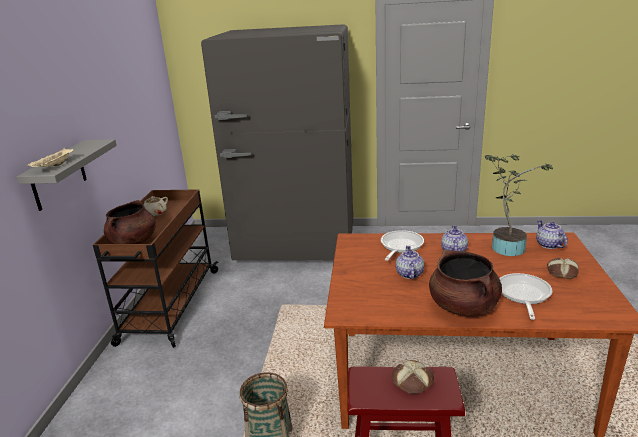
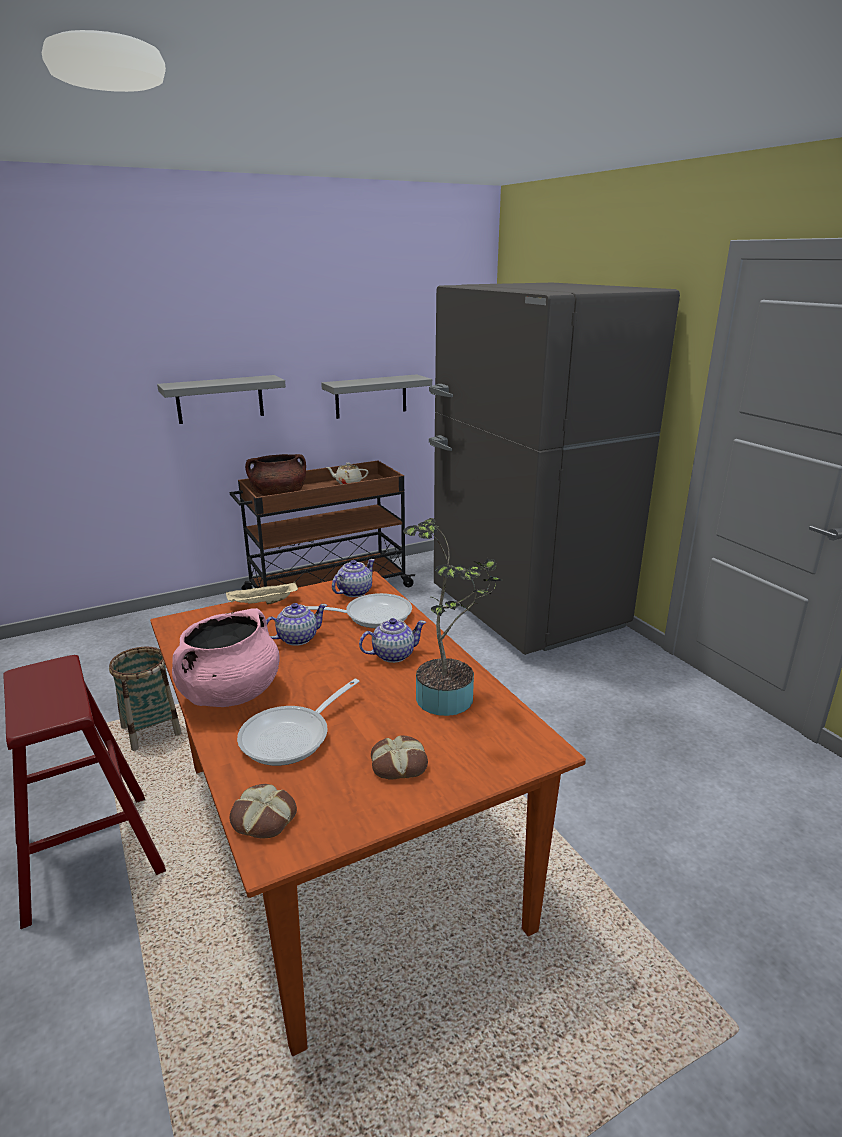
camera: 55 degrees right, 0 degrees up
beige tray [27,148,74,167] -> beige tray moved to [226,581,298,604]
bread [391,360,434,394] -> bread moved to [229,784,297,838]
brown cooking pot [429,250,502,317] -> pink cooking pot [172,608,279,707]
frying pan [499,273,552,320] -> frying pan turned 150 degrees clockwise [237,679,359,766]
teapot [536,220,567,249] -> teapot moved to [332,559,375,597]
none -> grey shelf [321,374,432,419]

